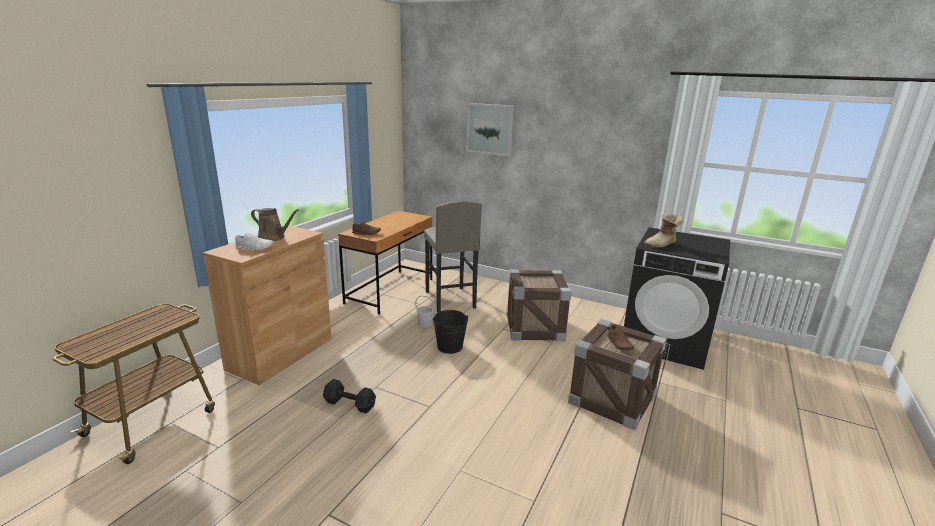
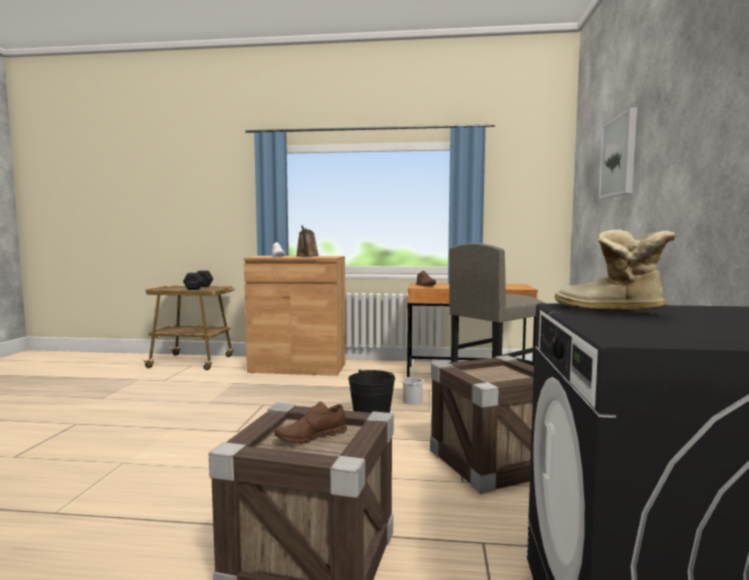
camera: 70 degrees right, 15 degrees down
black dumbbell [323,379,376,413] -> black dumbbell moved to [183,271,213,290]

